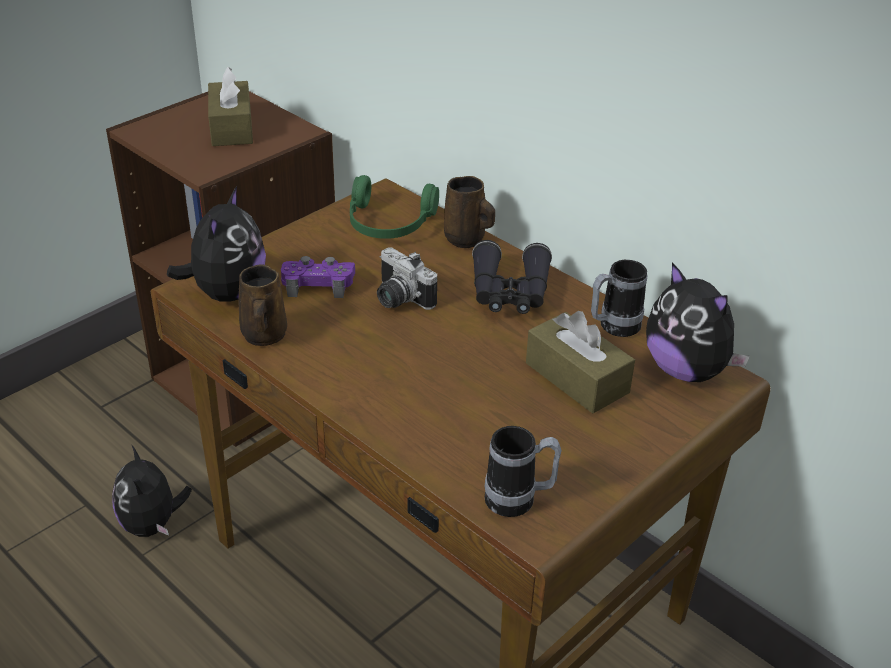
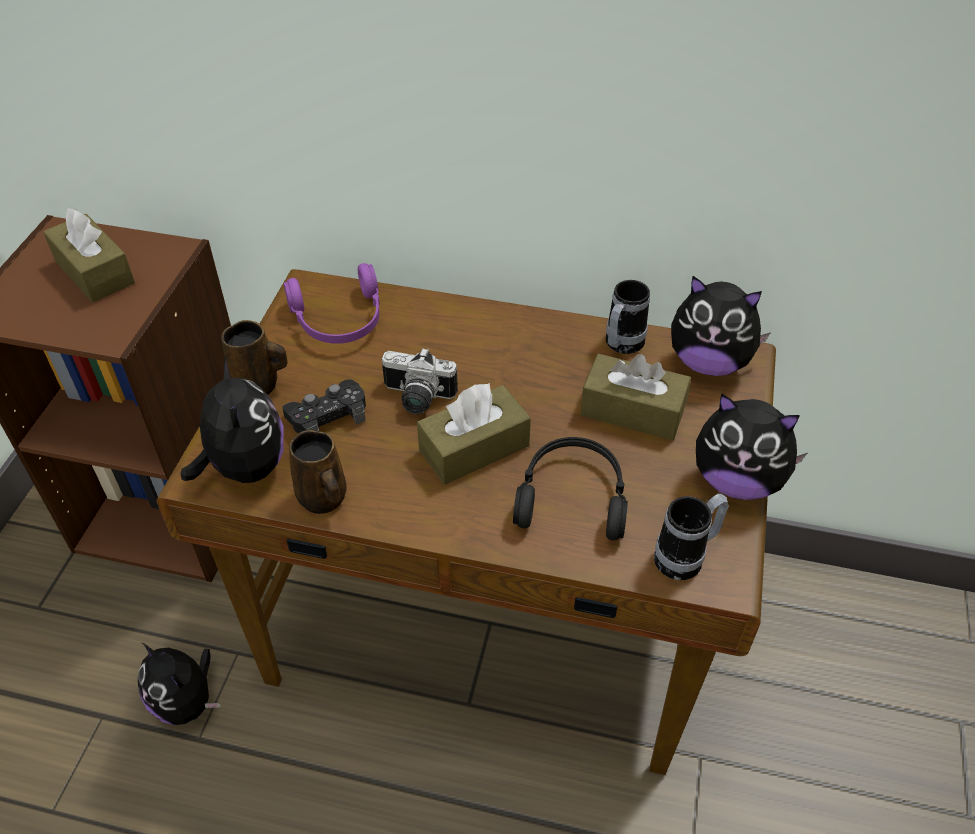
camera: 30 degrees left, 10 degrees up
purple game controller [281,256,355,298] -> black game controller [282,379,366,433]
green headphones [350,175,439,239] -> purple headphones [283,263,380,344]
brown mug [444,176,495,248] -> brown mug moved to [221,320,288,395]
black binoculars [472,240,552,314] -> none
none -> brown tissue box [417,383,531,485]
none -> black headphones [513,437,628,540]
none -> plush toy [696,394,807,500]

